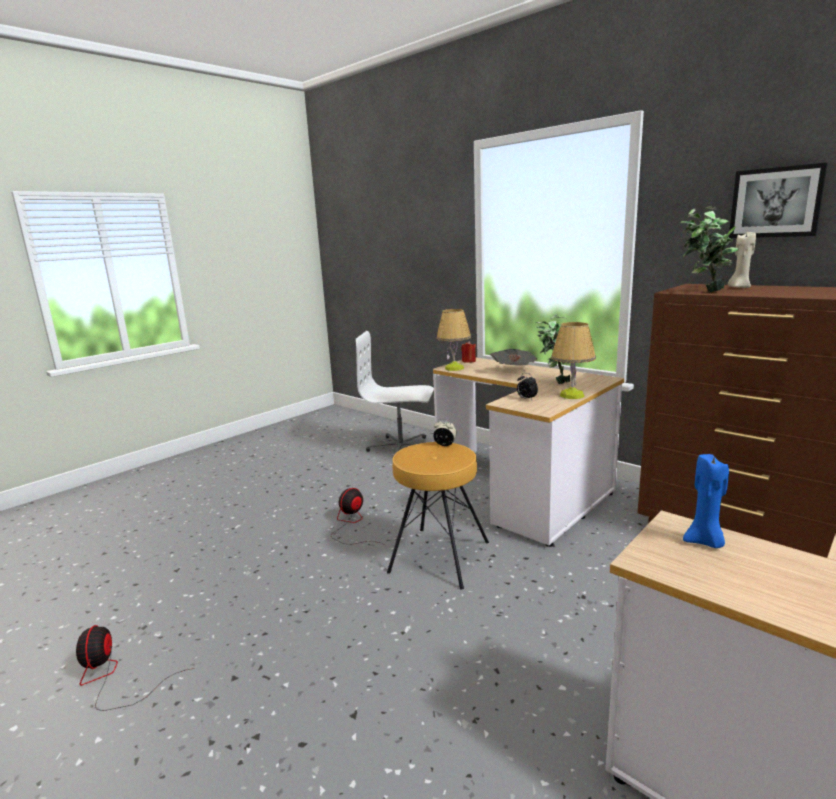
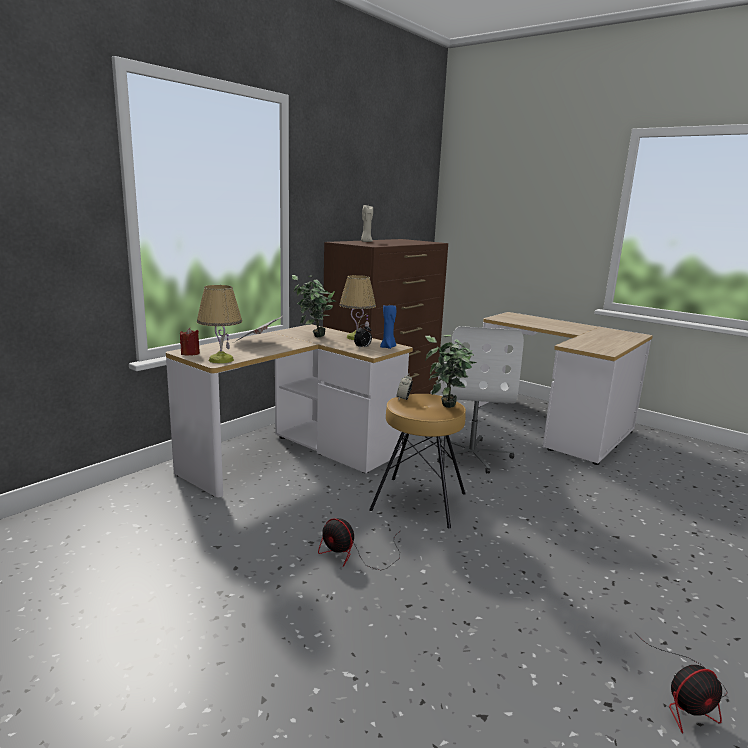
camera: 95 degrees left, 0 degrees up
white office chair [356,331,434,457] -> white office chair moved to [437,326,524,473]
potted plant [680,207,739,292] -> potted plant moved to [425,335,477,408]
blue candle [683,454,729,548] -> blue candle moved to [380,305,396,349]
picture [729,163,828,238] -> none

